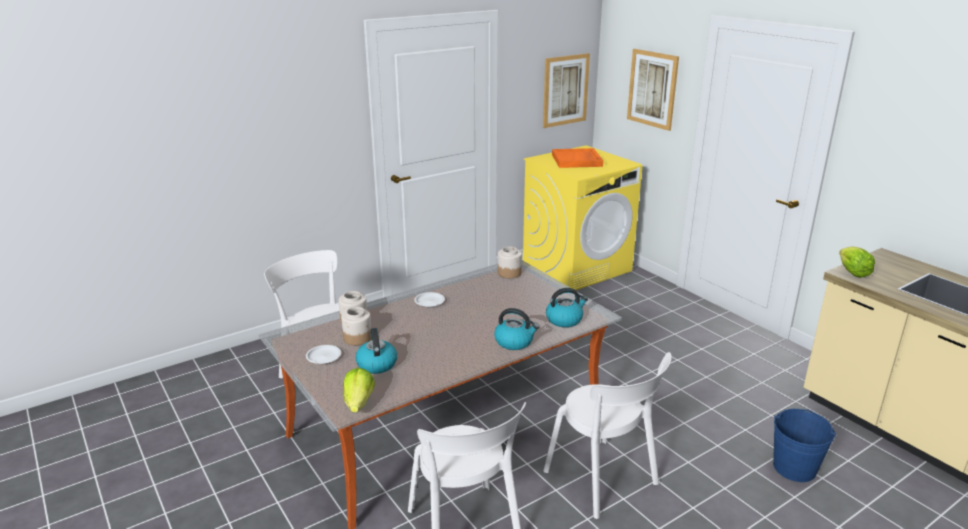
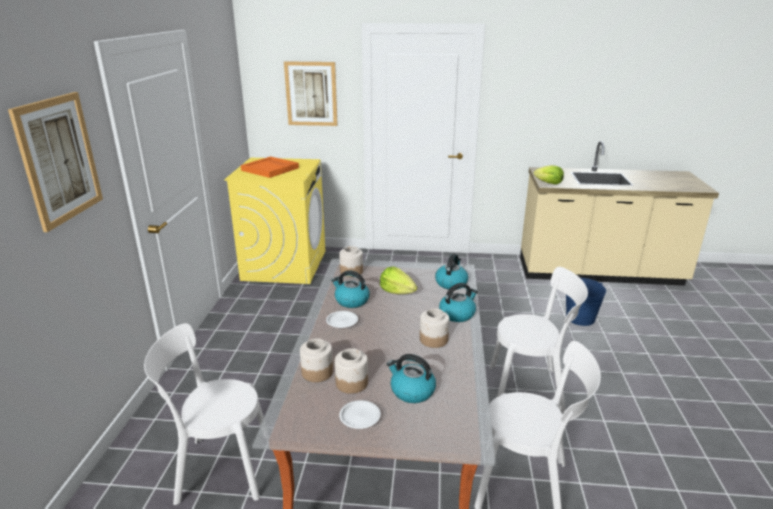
camera: 50 degrees left, 0 degrees up
lettuce [343,368,375,413] -> lettuce moved to [380,266,417,294]
picture [543,53,590,128] -> picture moved to [8,92,103,232]
none -> kettle [331,270,370,308]
none -> jar [420,308,449,348]

